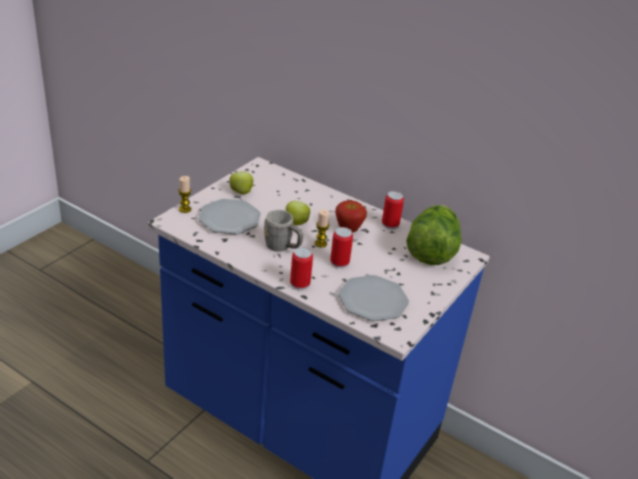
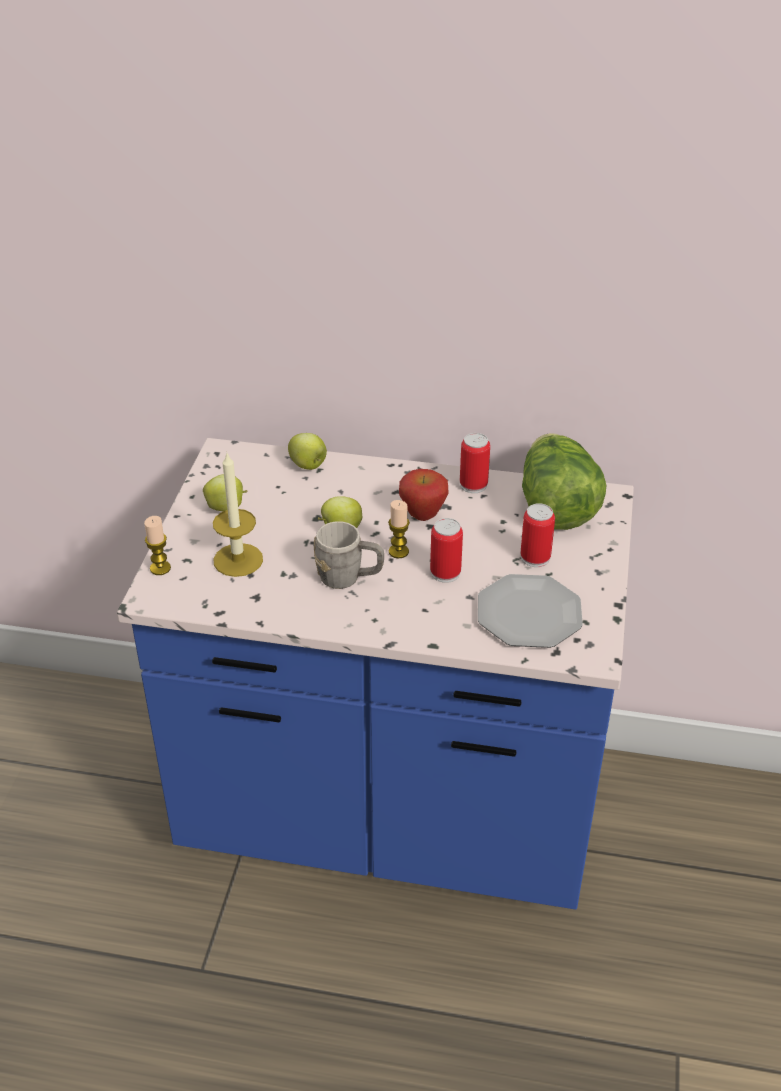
camera: 20 degrees left, 5 degrees up
plate [198,199,261,234] -> candle [213,451,263,577]
can [290,247,313,290] -> can moved to [521,503,555,567]
none -> apple [288,433,327,470]

